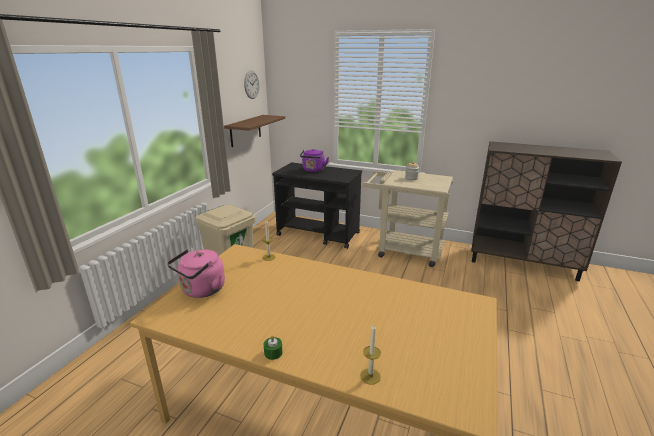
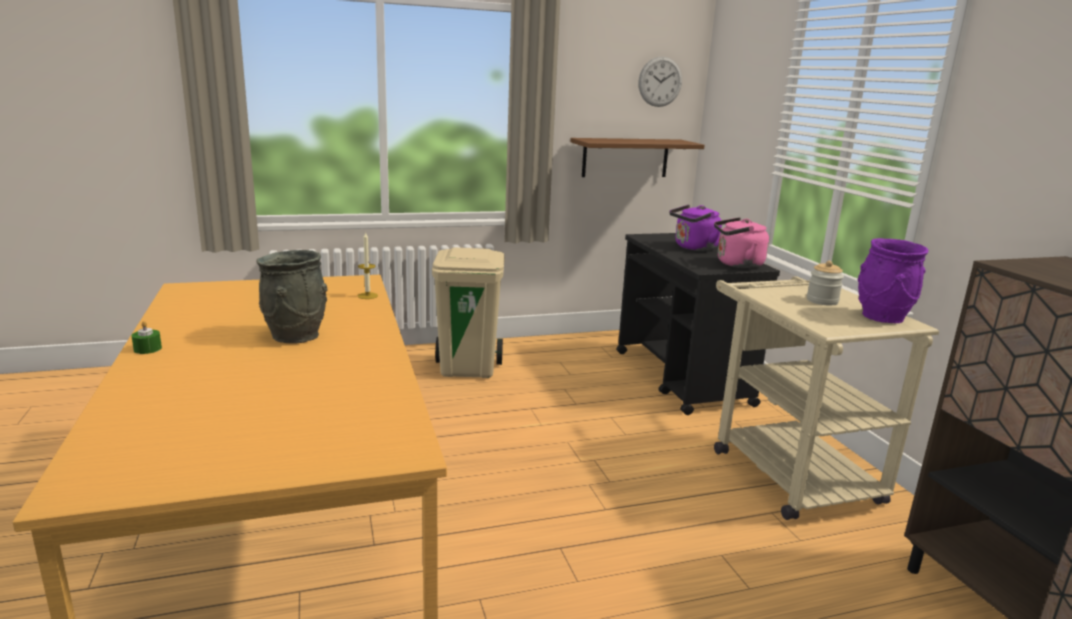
camera: 50 degrees right, 5 degrees down
pink kettle [167,249,225,298] -> pink kettle moved to [714,218,769,268]
candle [360,324,381,385] -> none
none -> grey vase [256,250,327,343]
none -> purple vase [858,238,929,323]

